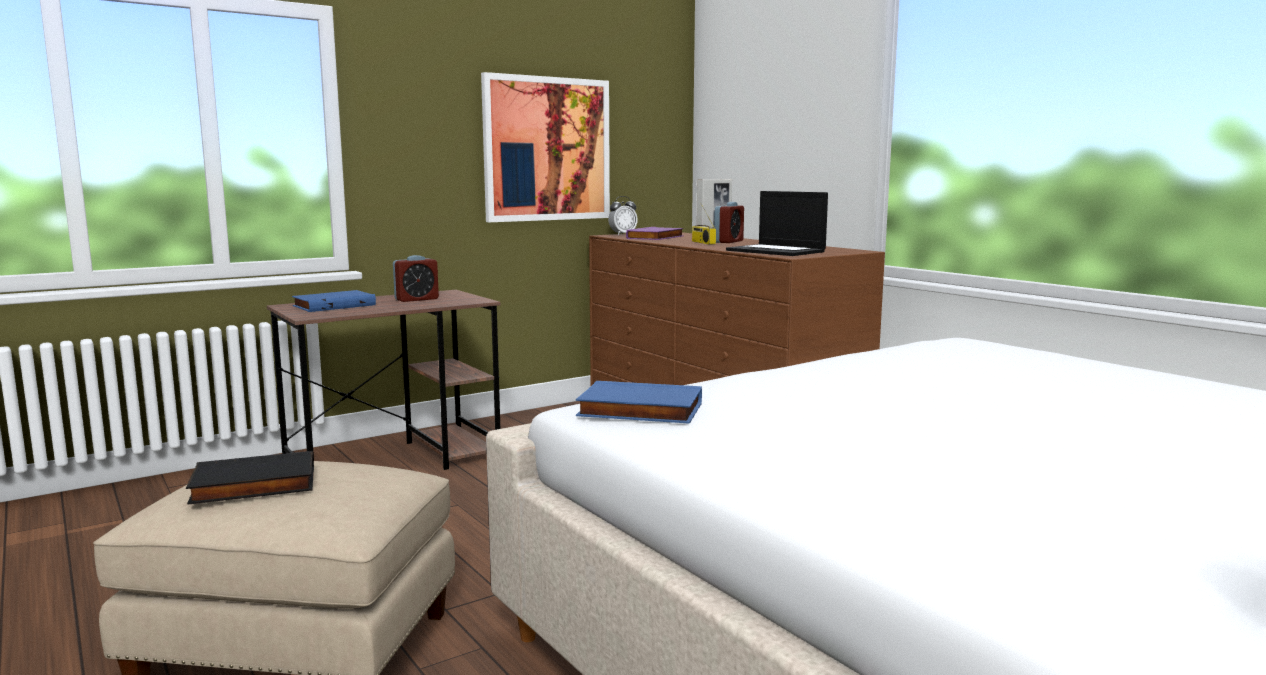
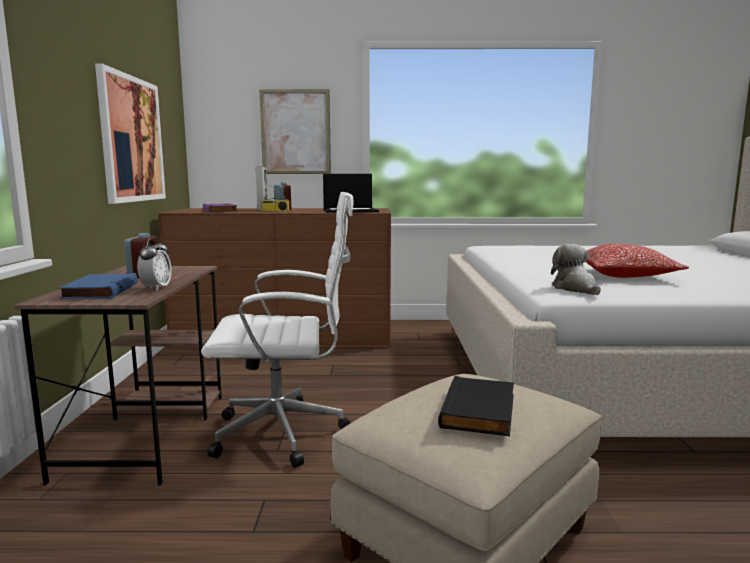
camera: 55 degrees left, 0 degrees up
blue book [576,381,702,424] -> plush toy [551,244,601,295]
alarm clock [608,196,638,235] -> alarm clock moved to [137,237,172,291]
none -> white office chair [201,192,353,468]
none -> picture [260,90,331,174]
none -> pillow [586,244,689,278]

